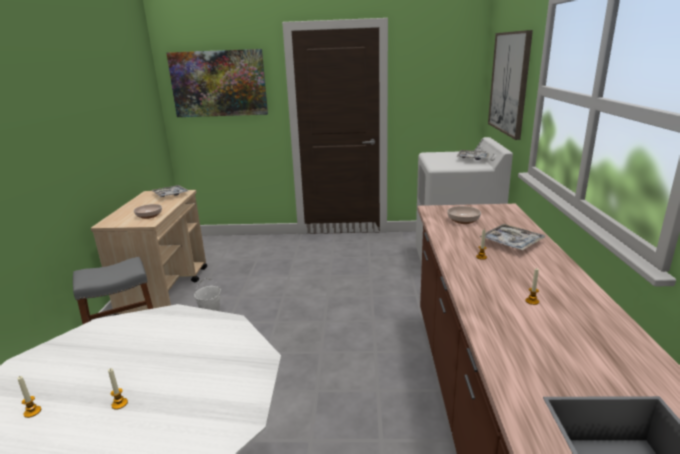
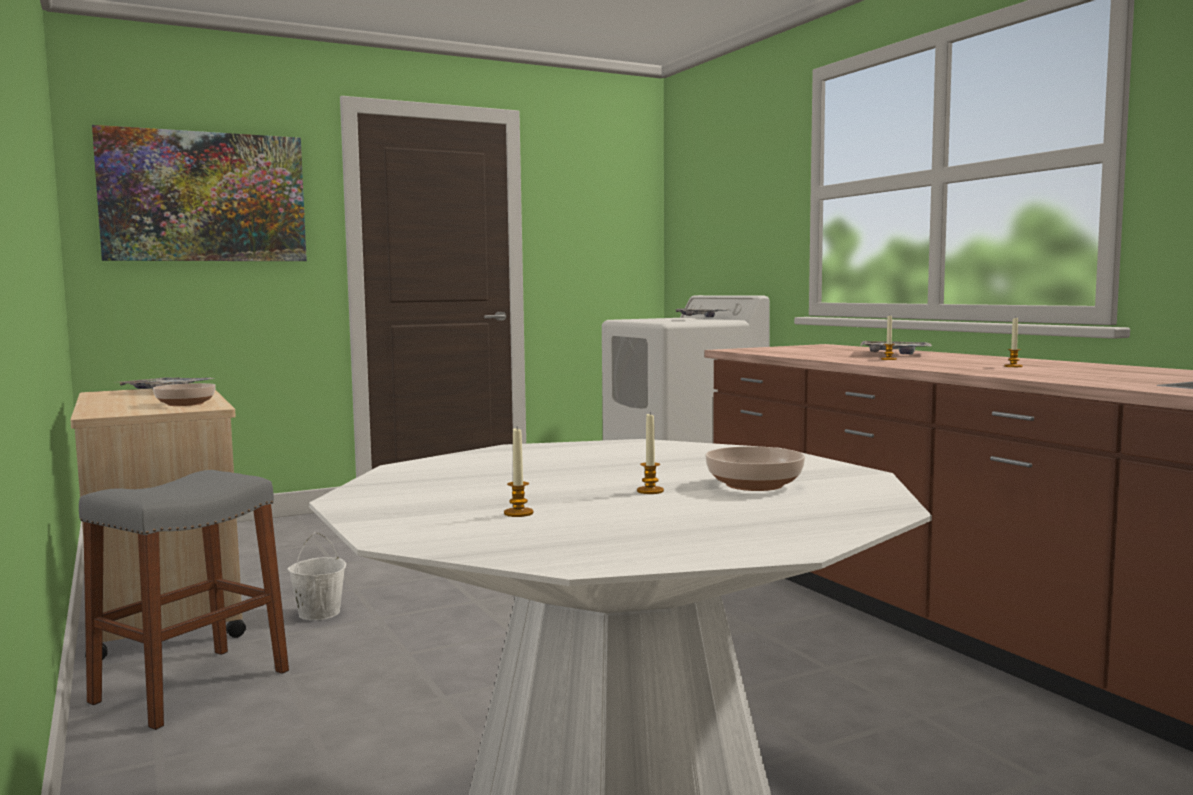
camera: 30 degrees left, 15 degrees down
bowl [448,206,481,224] -> bowl moved to [705,446,805,491]
picture [488,30,533,140] -> none

